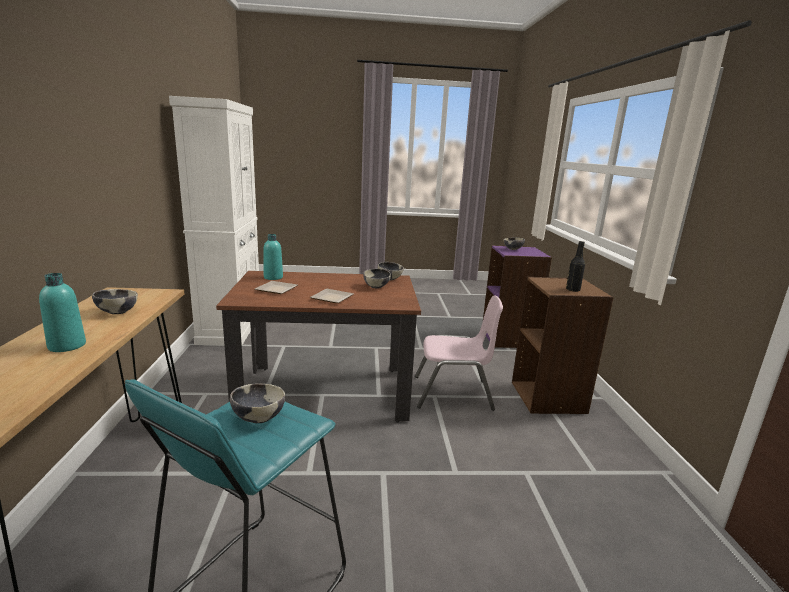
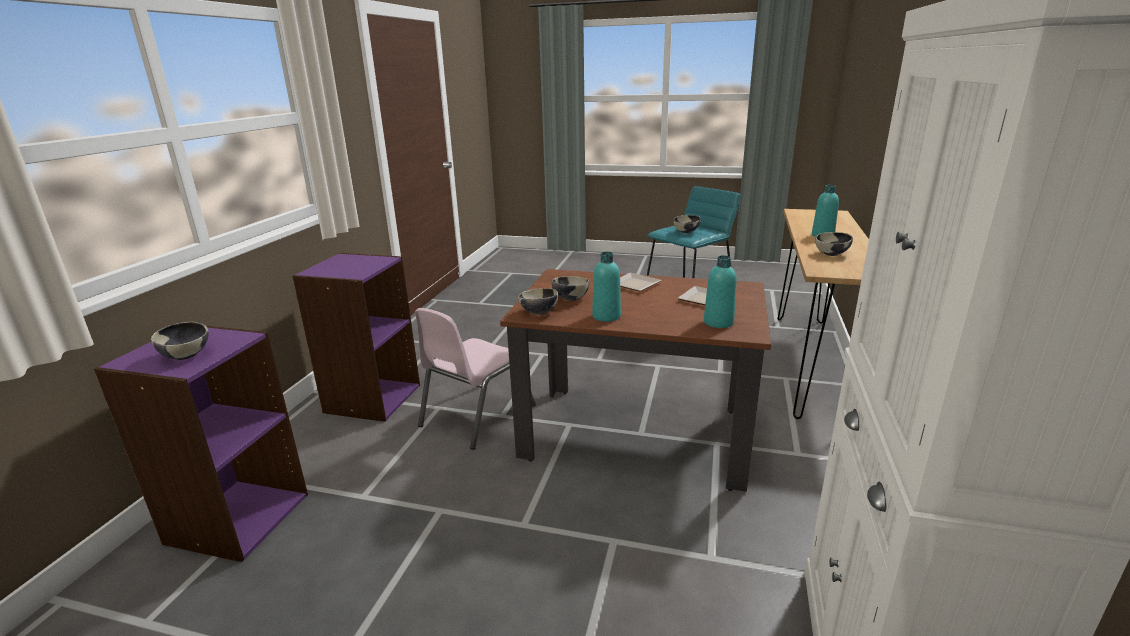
camera: 160 degrees left, 5 degrees up
pink chair [415,295,503,411] -> pink chair turned 75 degrees counterclockwise [415,308,536,450]
brown bookcase [512,277,614,414] -> purple bookcase [292,253,420,422]
black bottle [566,241,585,291] -> none
none -> turquoise bottle [592,251,621,322]

